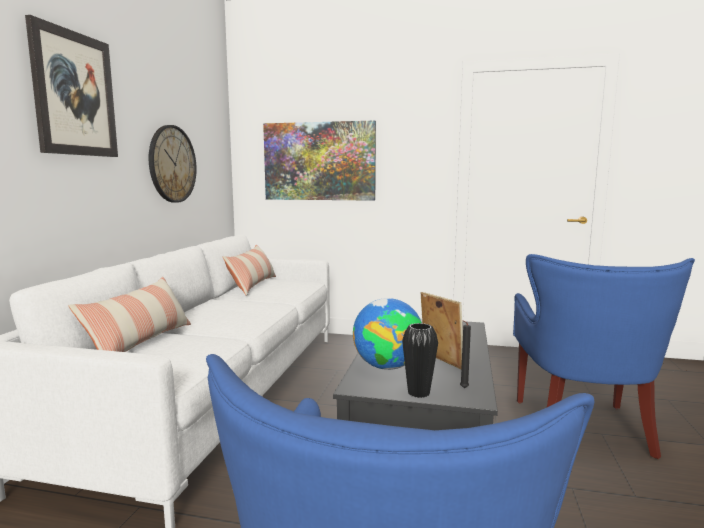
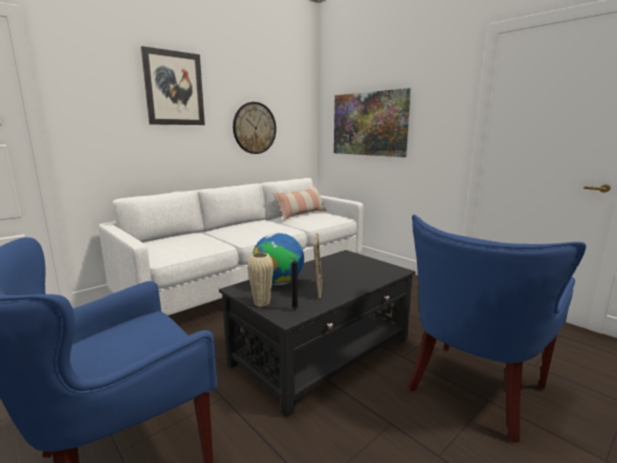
camera: 35 degrees right, 5 degrees up
pillow [69,277,191,352] -> none
black vase [402,323,438,398] -> beige vase [247,253,274,307]

